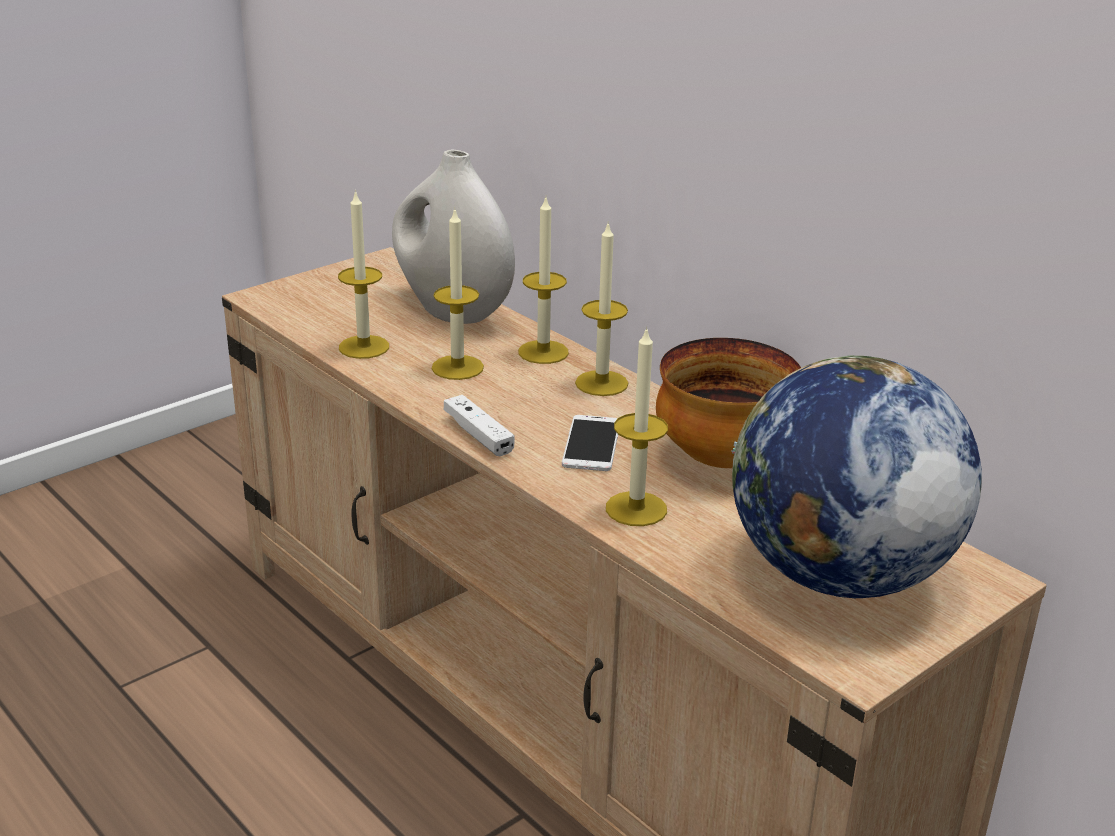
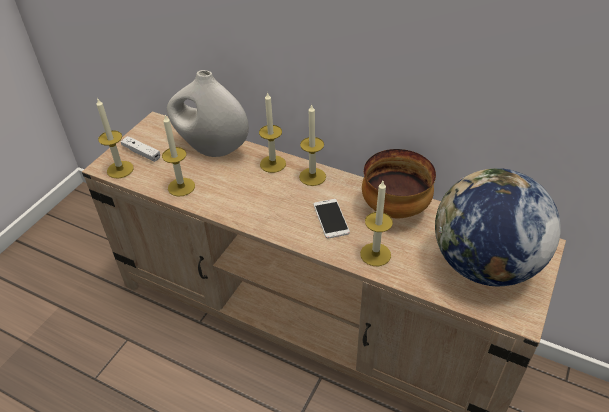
camera: 20 degrees left, 15 degrees up
candle [432,207,484,380] -> candle moved to [96,97,134,178]
white game controller [444,395,515,456] -> white game controller moved to [121,136,160,162]

